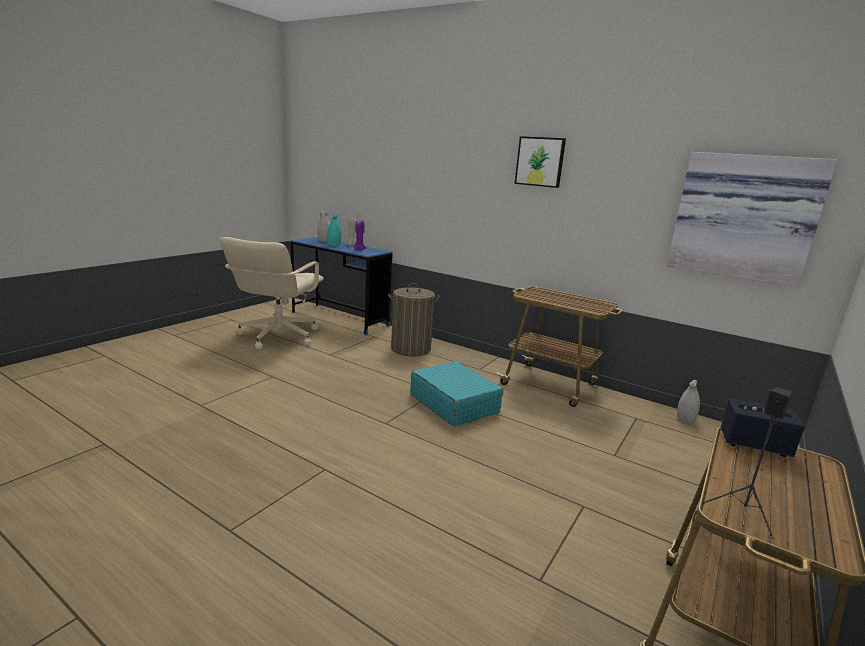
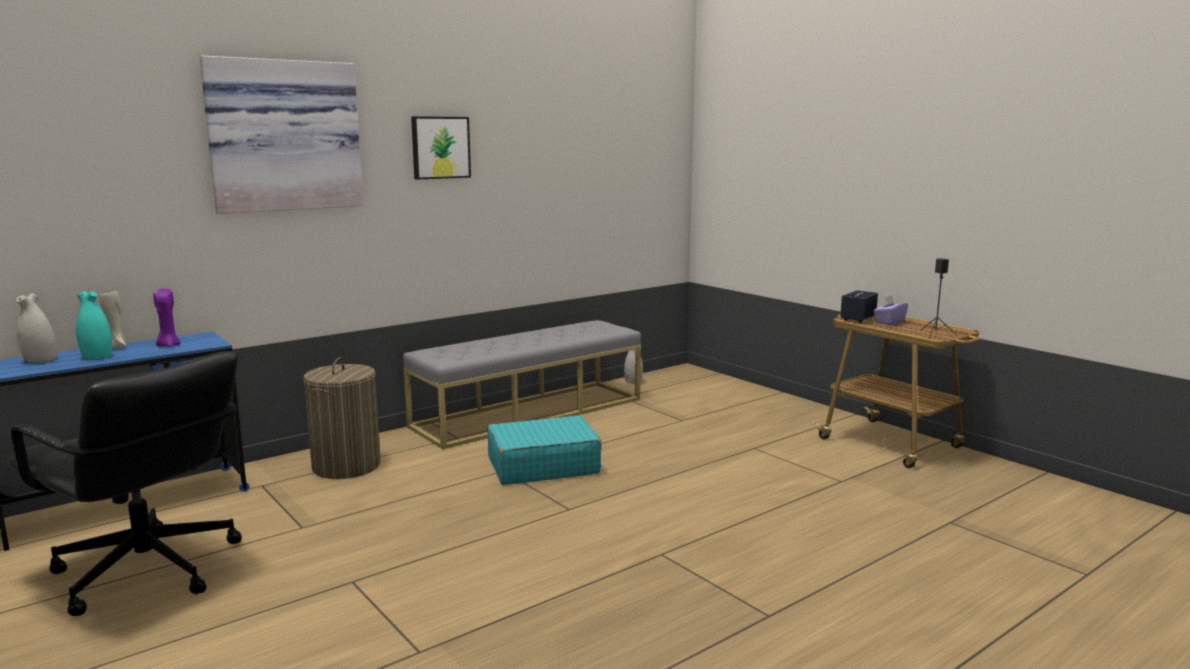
camera: 70 degrees left, 5 degrees down
beige office chair [220,237,324,349] -> black office chair [7,351,242,616]
cart [497,287,623,407] -> grey bench [403,320,641,449]
picture [667,152,838,287] -> picture moved to [200,56,363,214]
none -> purple tissue box [874,295,908,325]

